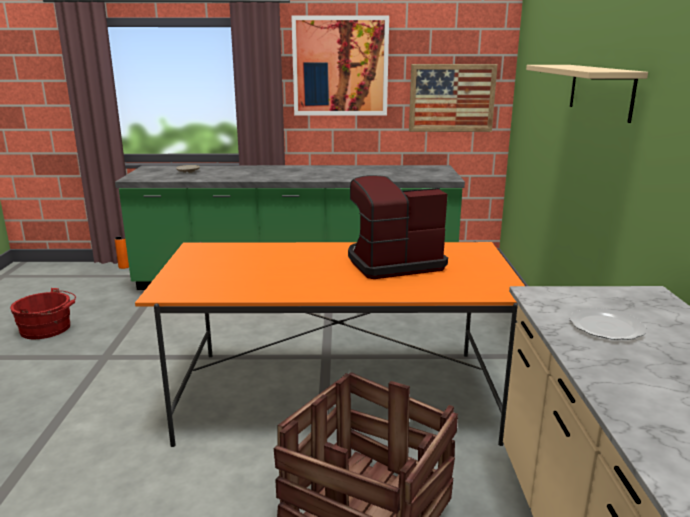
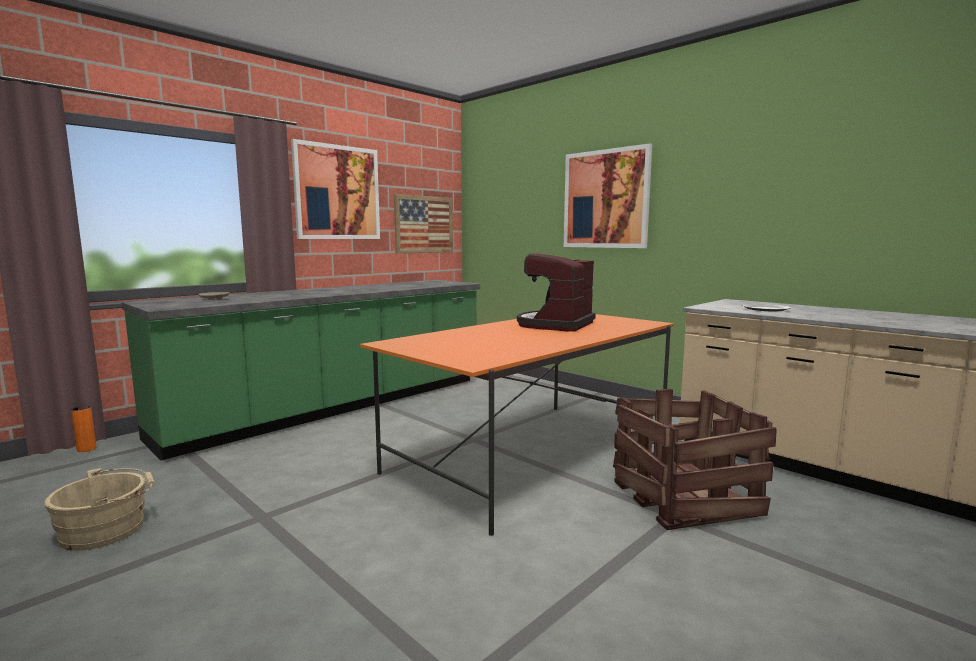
camera: 45 degrees left, 10 degrees down
red bucket [10,288,76,339] -> beige bucket [44,468,155,551]
beige shelf [526,65,648,123] -> picture [564,143,652,248]

